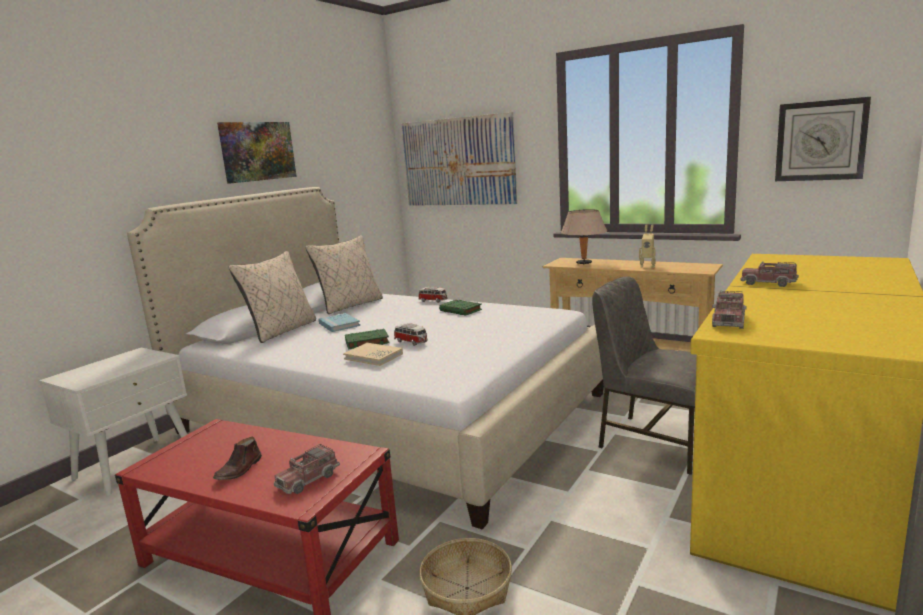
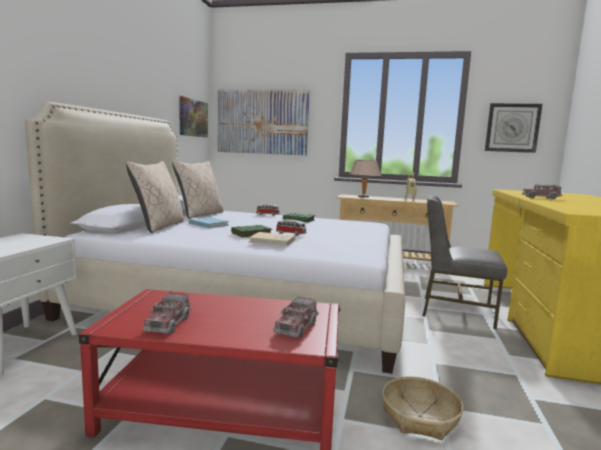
camera: 20 degrees left, 5 degrees down
brown shoe [213,436,262,480] -> none
picture [217,122,297,184] -> picture moved to [179,96,208,138]
toy truck [712,291,746,329] -> toy truck moved to [143,293,192,334]

